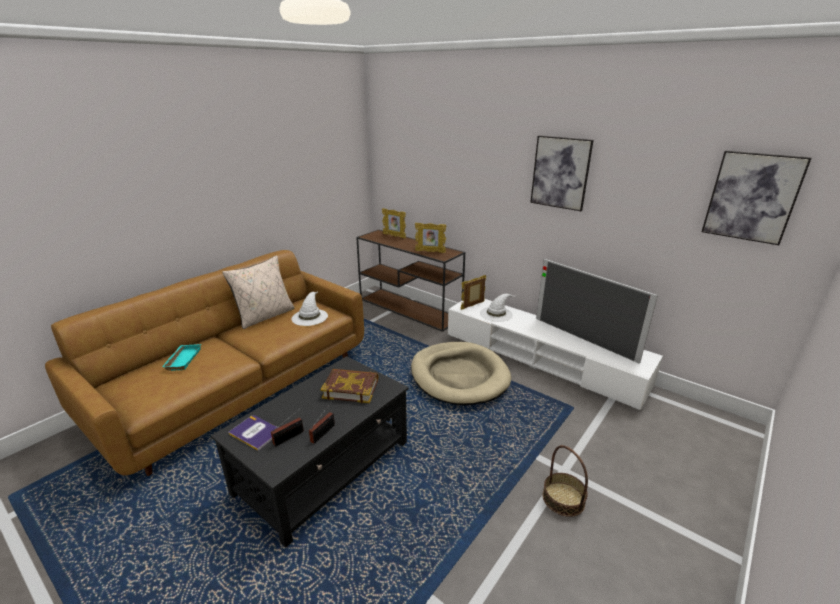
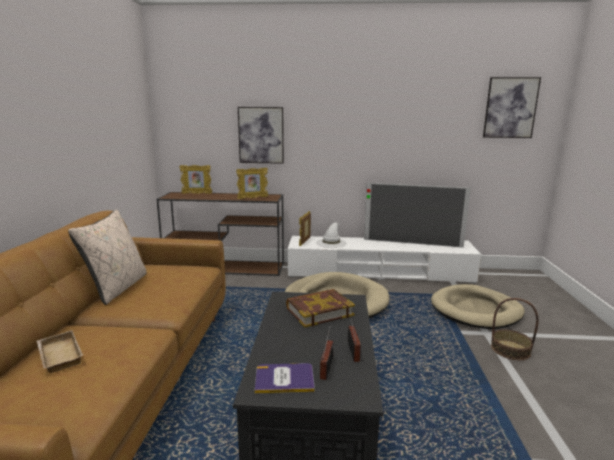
camera: 35 degrees left, 10 degrees down
turquoise tray [162,344,201,371] -> beige tray [37,330,83,373]
white hat [292,291,328,326] -> none
picture [530,136,594,211] -> picture moved to [238,107,284,164]
none -> beige dog bed [431,284,525,329]

